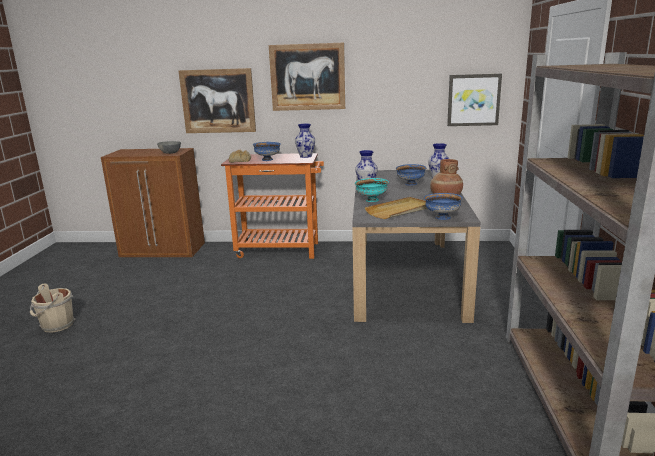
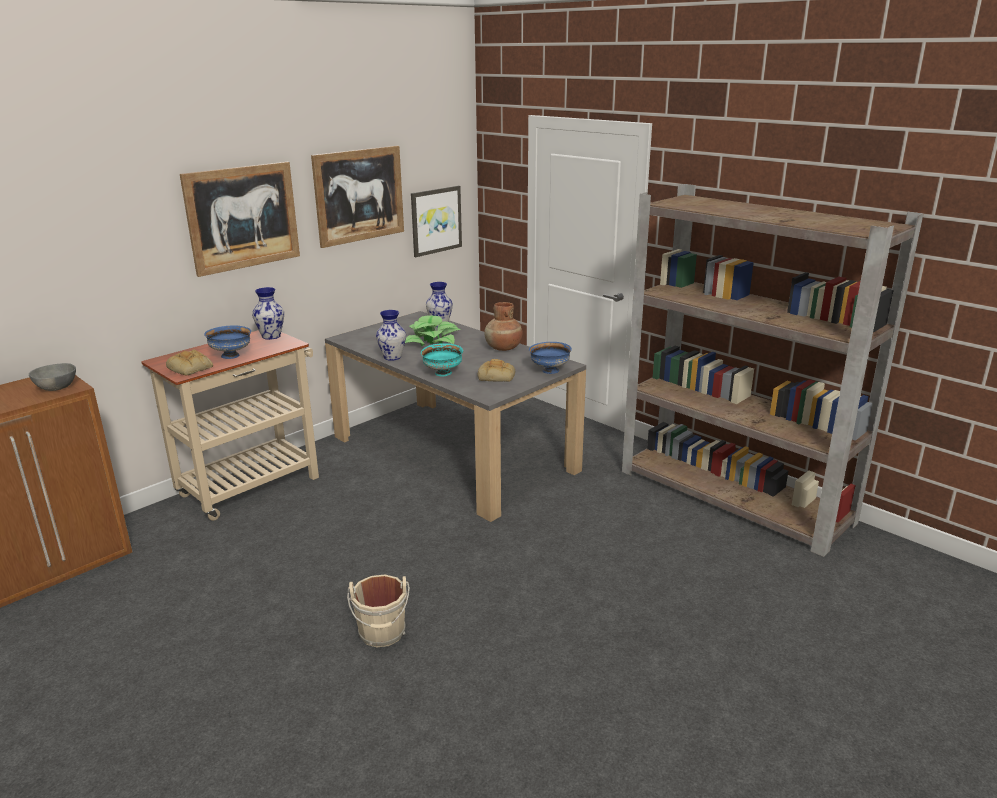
camera: 50 degrees left, 5 degrees up
beige bucket [30,284,75,333] -> beige bucket moved to [347,575,410,647]
picture [178,68,256,133] -> picture moved to [311,146,404,248]
orange cart [221,153,324,259] -> beige cart [141,330,319,521]
beige tray [365,197,428,219] -> bread [478,359,515,382]
blue bowl [396,164,427,186] -> potted plant [405,315,461,346]

